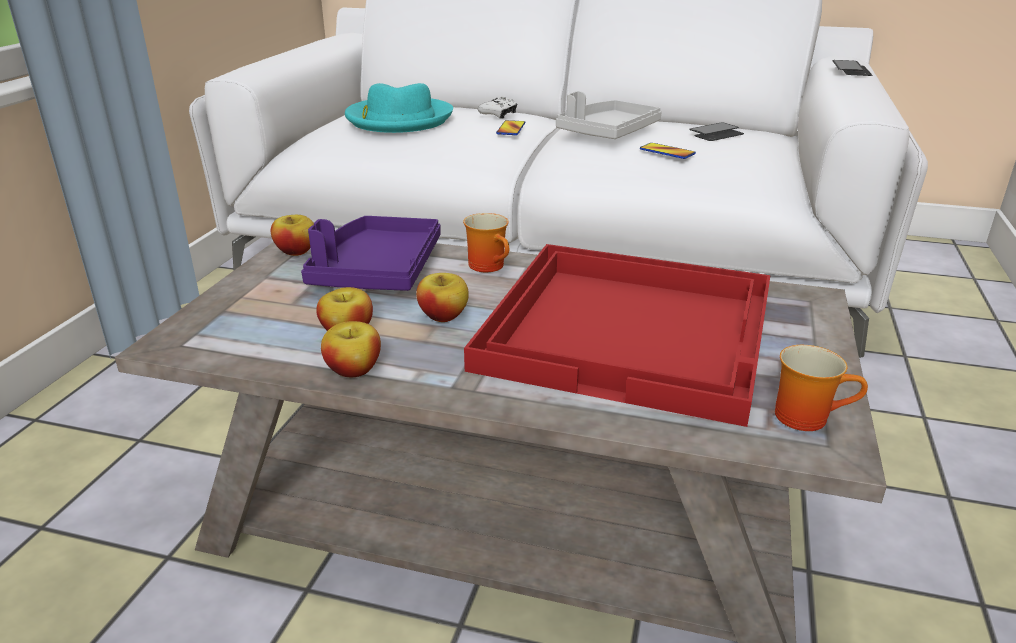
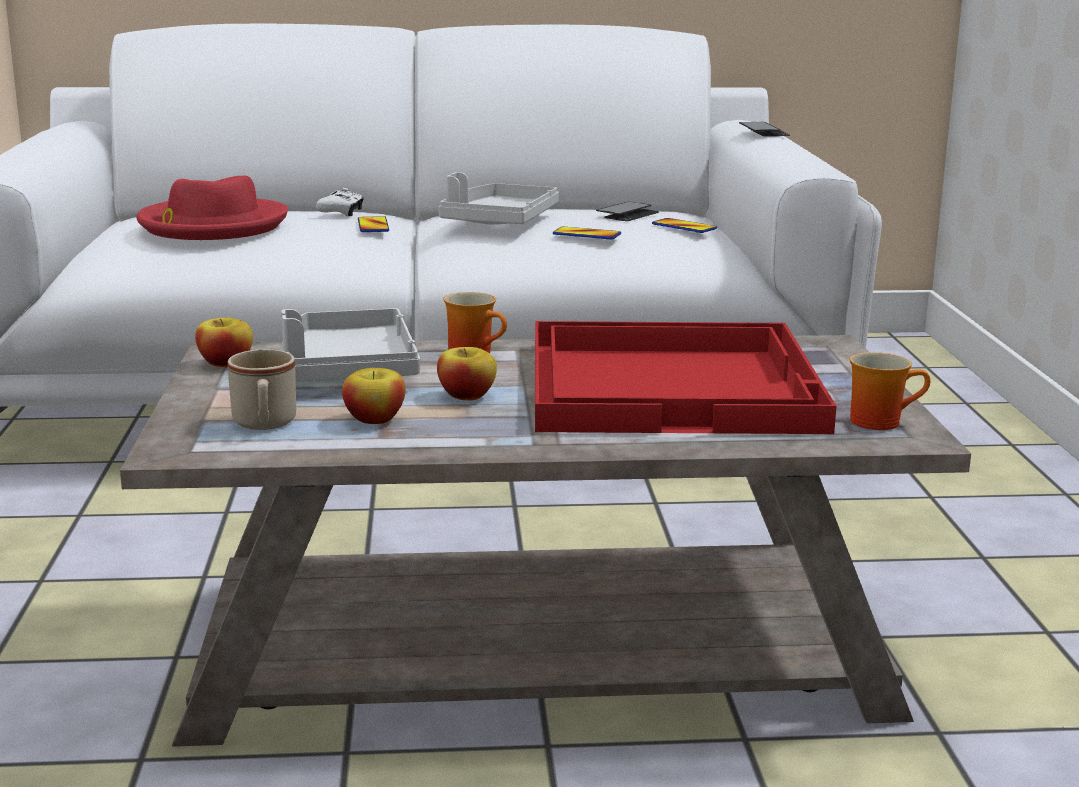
camera: 20 degrees left, 10 degrees down
purple tray [301,216,441,291] -> grey tray [281,308,420,382]
apple [321,321,381,377] -> none
turquoise hat [345,83,453,133] -> red hat [136,175,288,240]
none -> beige mug [228,349,296,430]
none -> phone [652,218,717,233]

